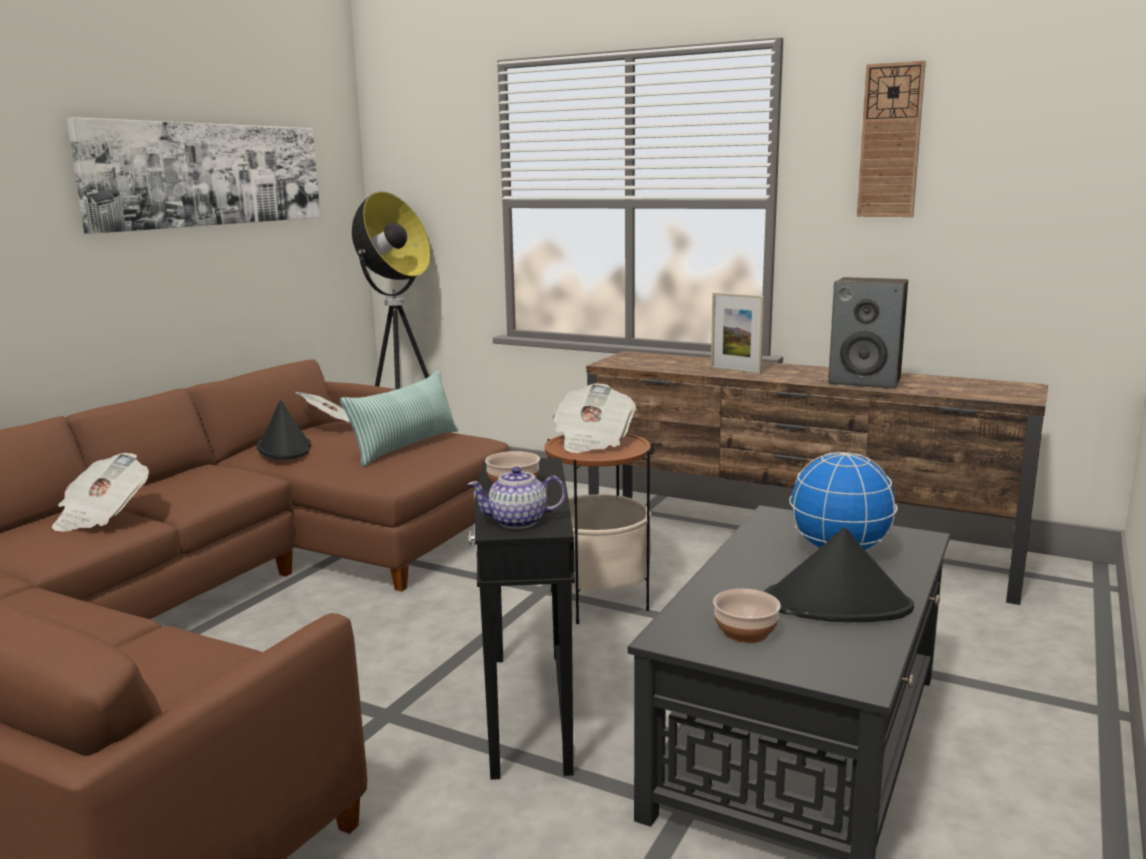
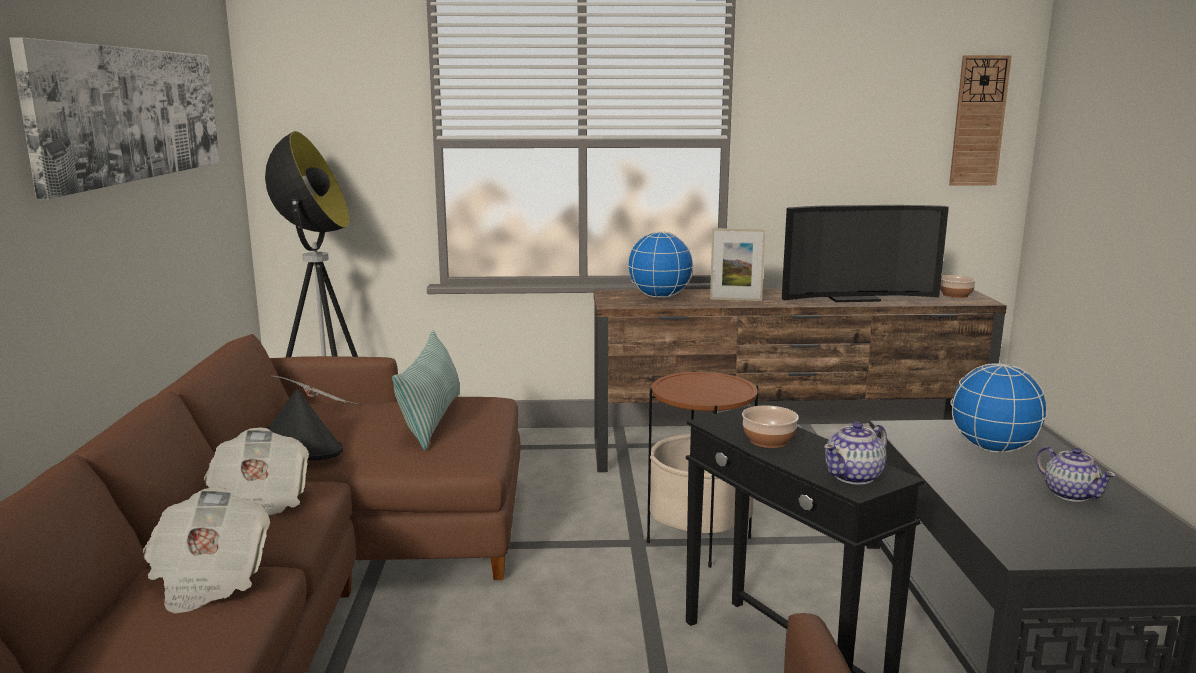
camera: 30 degrees left, 0 degrees up
newspaper [553,383,636,453] -> newspaper moved to [204,428,309,516]
bowl [713,589,781,643] -> bowl moved to [940,275,976,298]
black hat [764,527,914,622] -> teapot [1036,446,1116,502]
speaker [828,277,908,389] -> television [782,205,949,302]
wall clock [857,61,926,217] -> wall clock moved to [949,55,1012,186]
none -> globe [627,231,694,298]

